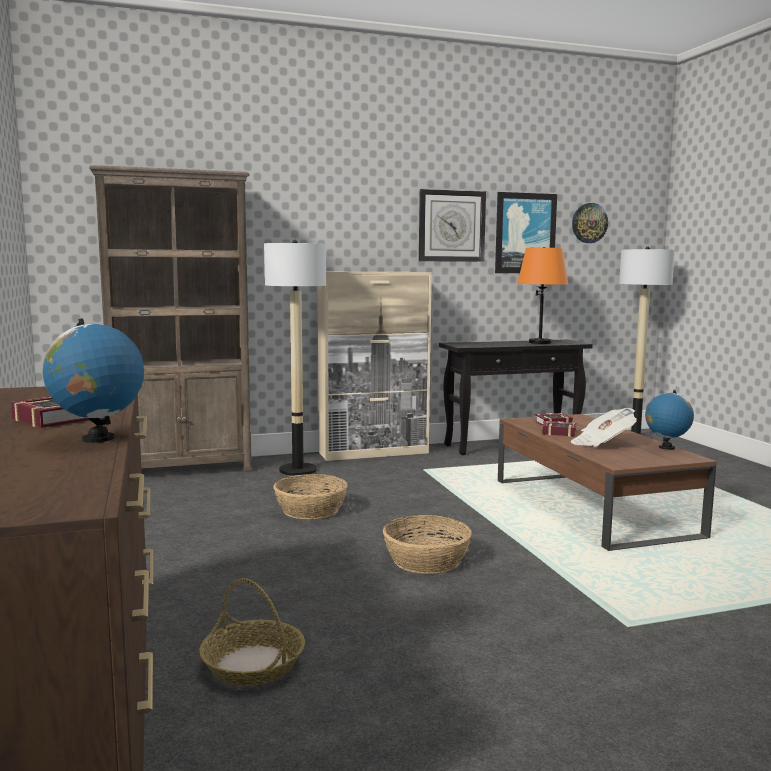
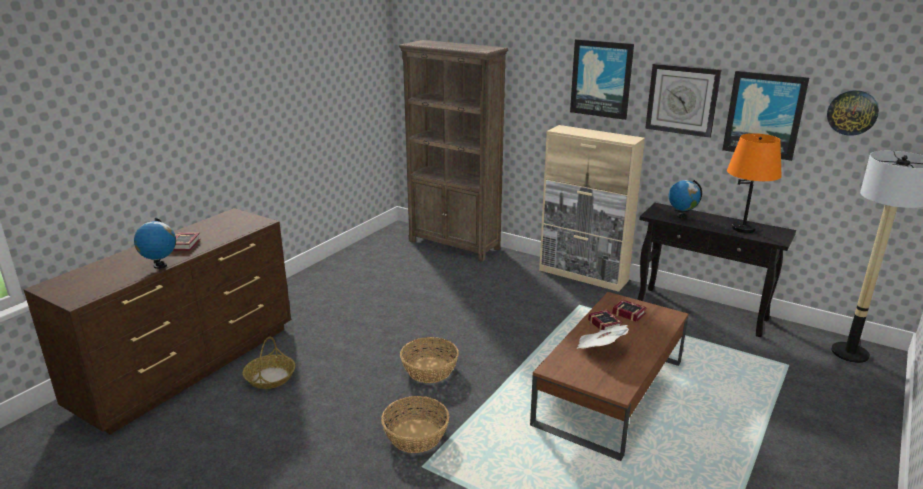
camera: 50 degrees right, 15 degrees up
floor lamp [264,240,326,476] -> none
basket [274,474,348,520] -> basket moved to [381,396,449,453]
globe [645,390,694,450] -> globe moved to [669,180,702,219]
none -> picture [570,39,634,120]

